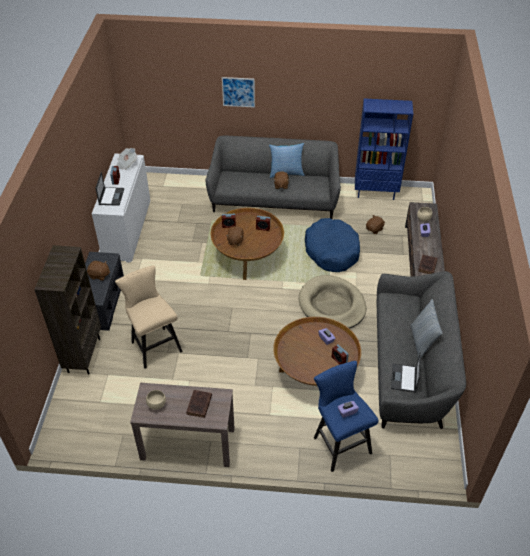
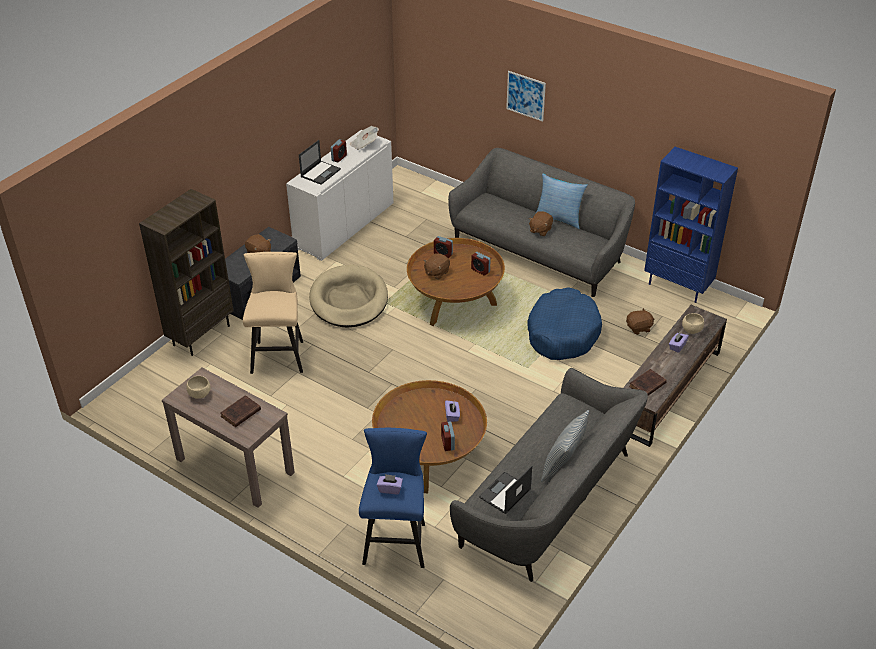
camera: 30 degrees right, 5 degrees down
beige dog bed [299,275,366,329] -> beige dog bed moved to [309,265,388,327]

